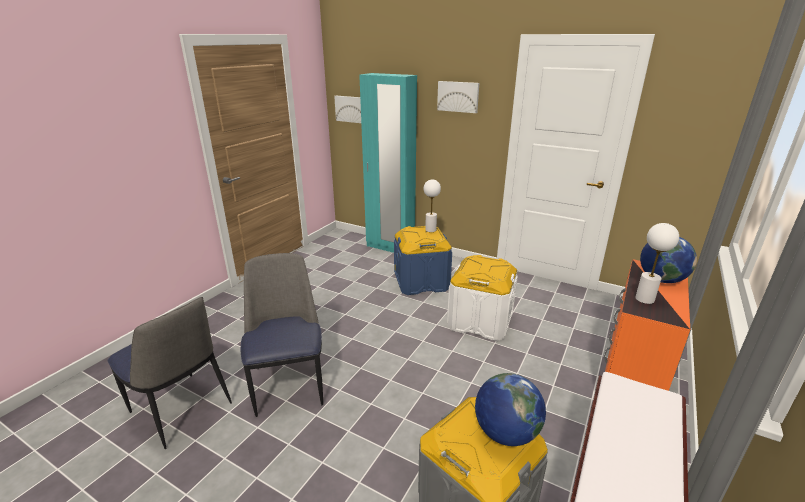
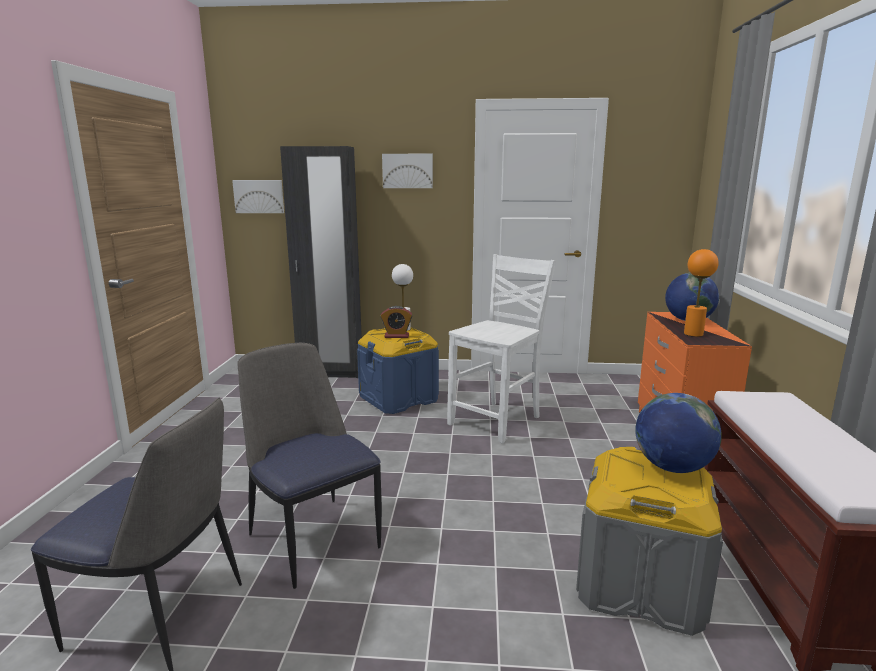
camera: 25 degrees left, 10 degrees down
turquoise wardrobe [359,73,417,253] -> black wardrobe [280,146,362,378]
white storage box [447,255,518,341] -> white chair [447,254,556,444]
white table lamp [635,223,679,304] -> orange table lamp [684,249,719,337]
none -> alarm clock [380,306,412,338]

